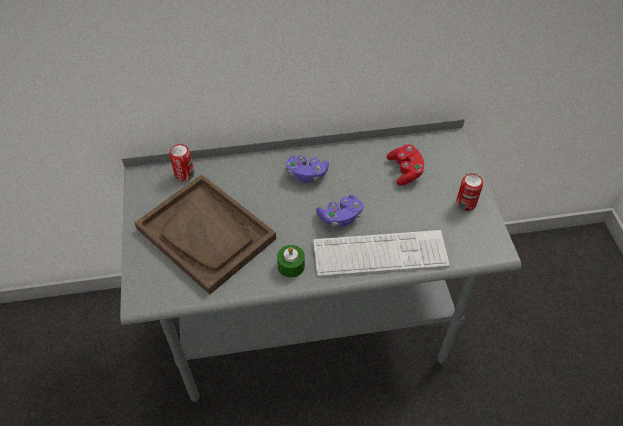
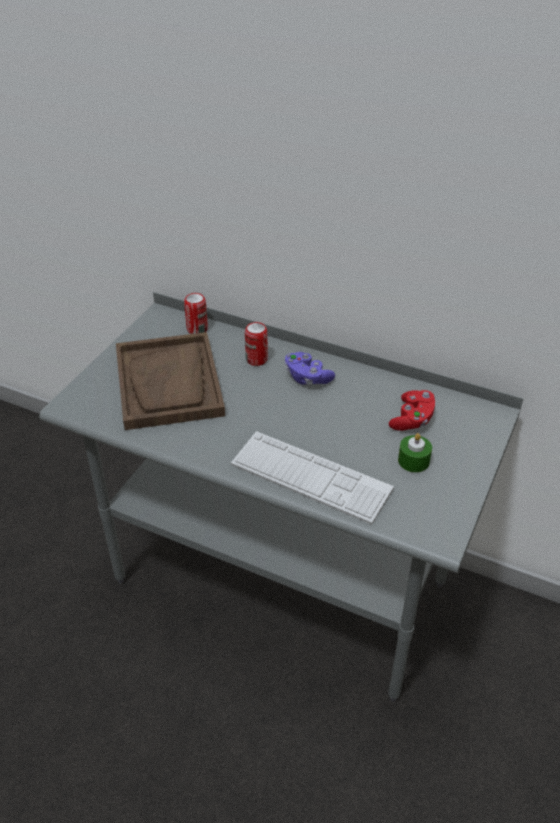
camera: 35 degrees right, 10 degrees down
green candle [277,245,305,278] -> green candle moved to [398,433,432,473]
purple game controller [316,195,364,227] -> none
can [456,173,483,211] -> can moved to [245,322,268,366]

